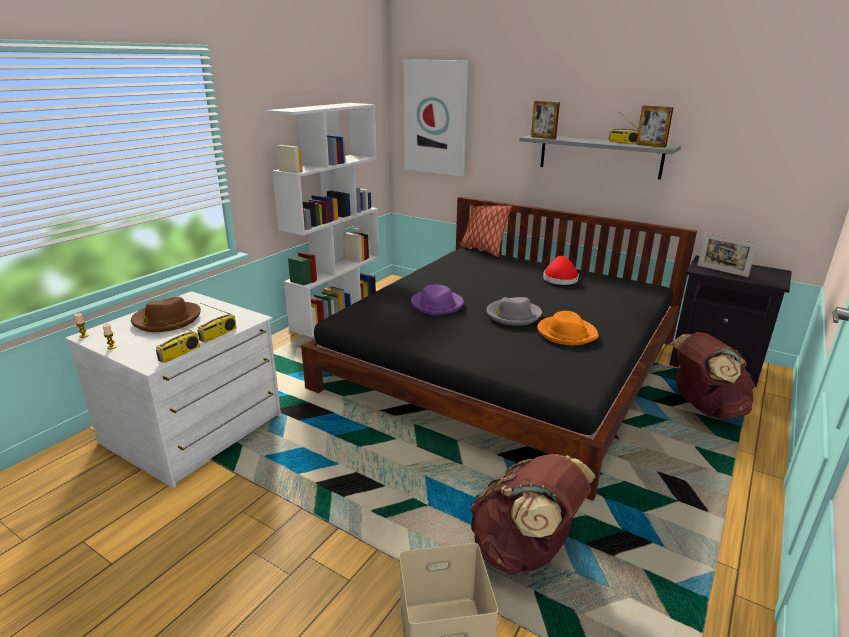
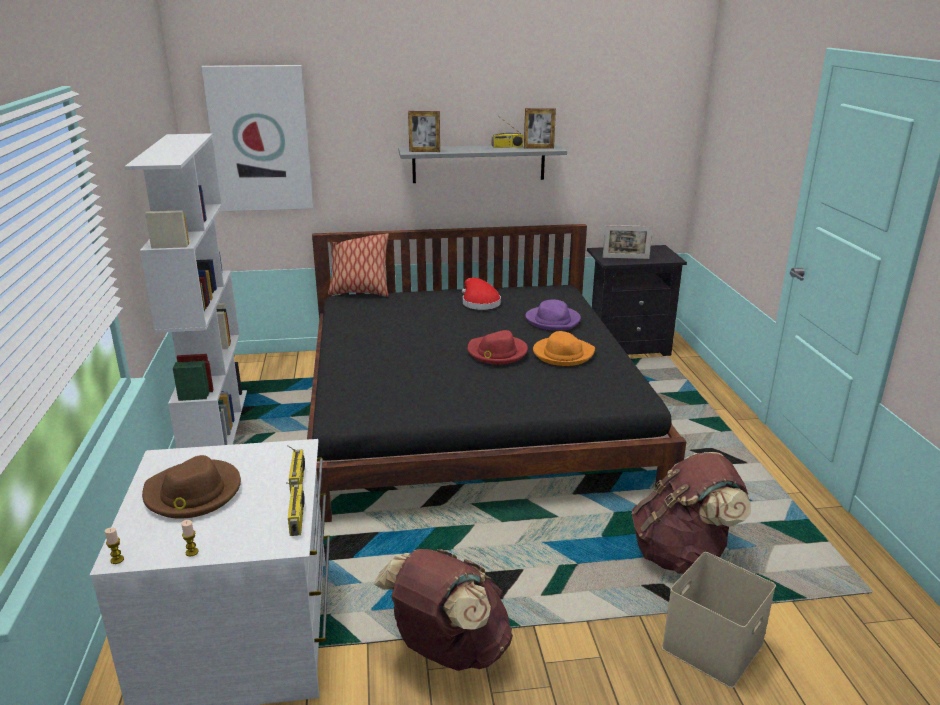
camera: 40 degrees left, 0 degrees up
purple hat [411,285,464,315] -> purple hat moved to [526,299,581,330]
grey hat [486,297,542,326] -> red hat [467,330,528,364]
brown backpack [670,332,755,418] -> brown backpack moved to [374,549,513,671]

